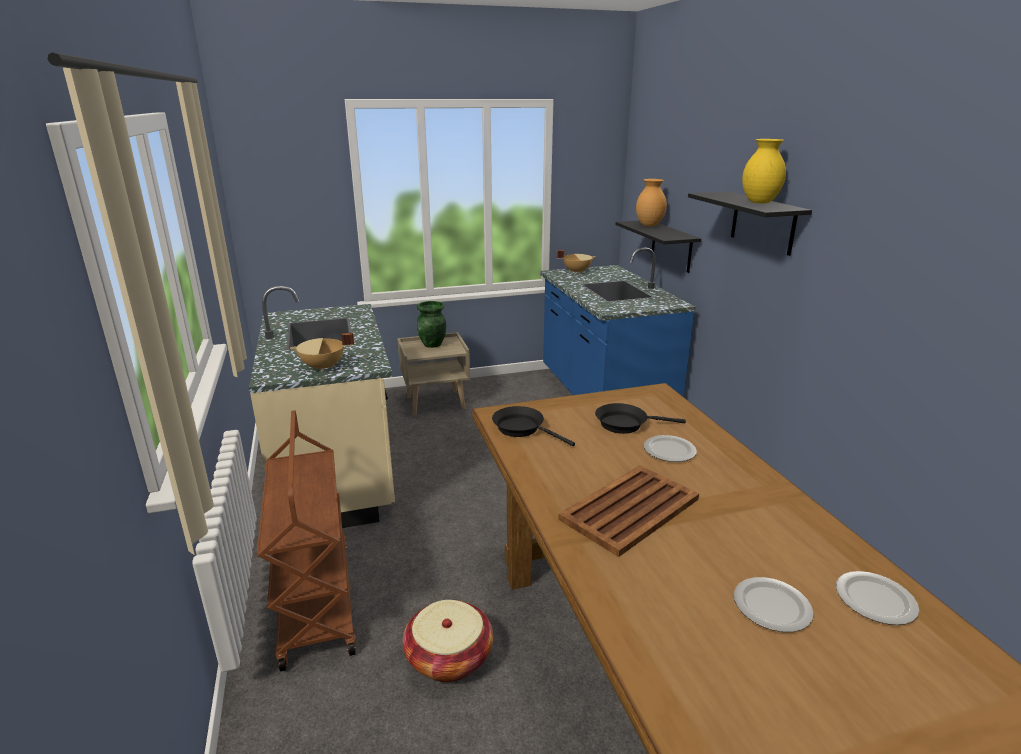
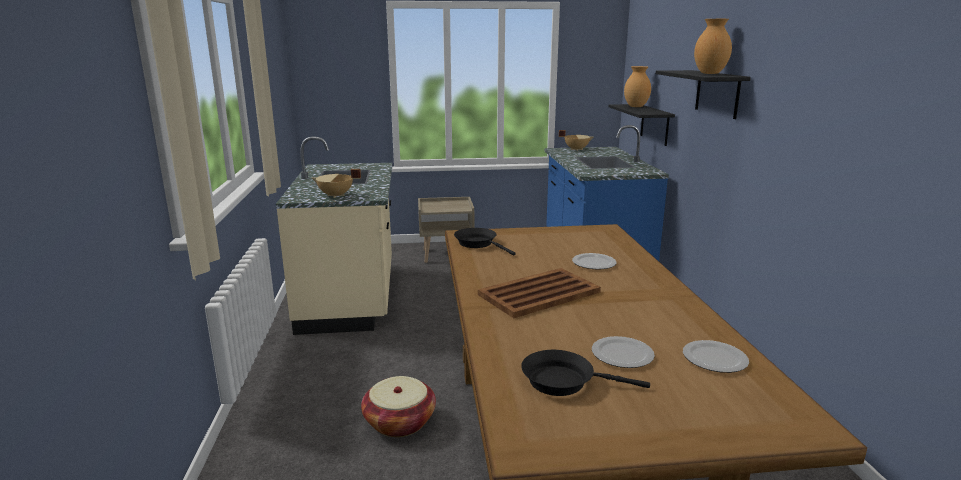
camera: 10 degrees right, 5 degrees down
brown cart [257,410,356,672] -> none
green vase [417,301,446,348] -> none
black frying pan [595,403,686,434] -> black frying pan moved to [521,350,650,396]
yellow vase [742,139,786,203] -> brown vase [694,19,732,74]

